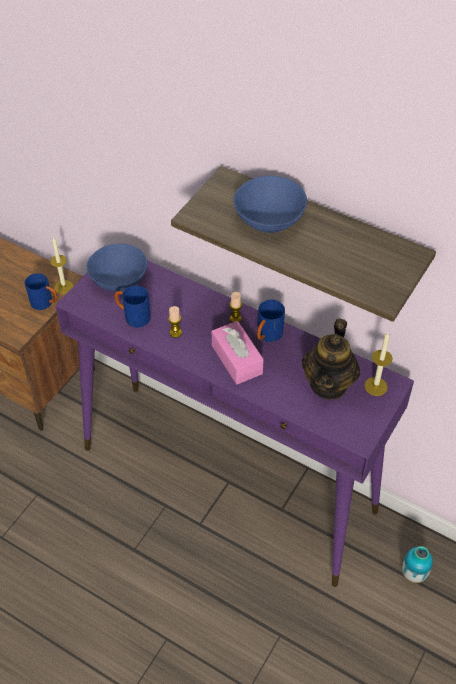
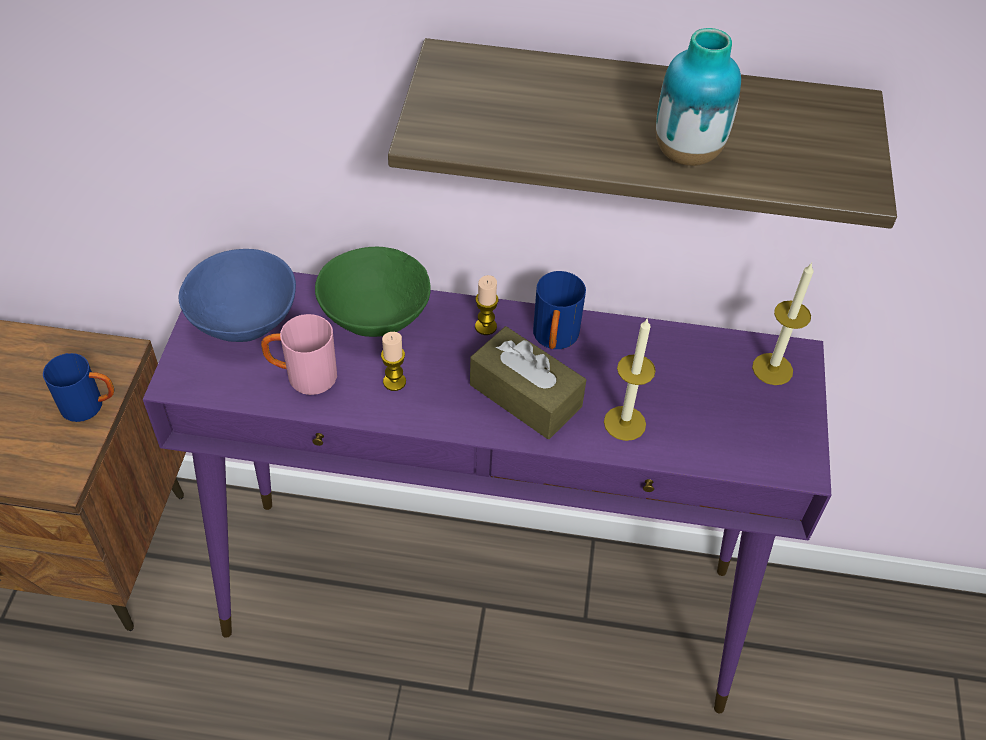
camera: 25 degrees left, 0 degrees up
candle [50,237,73,294] -> candle moved to [604,319,656,441]
blue mug [115,286,151,328] -> pink mug [261,314,337,395]
pink tissue box [212,321,264,384] -> brown tissue box [470,326,586,439]
blue bowl [233,176,307,233] -> none
teapot [302,318,360,400] -> none
vase [402,546,433,583] -> vase moved to [656,28,741,166]
none -> green bowl [315,247,431,337]

